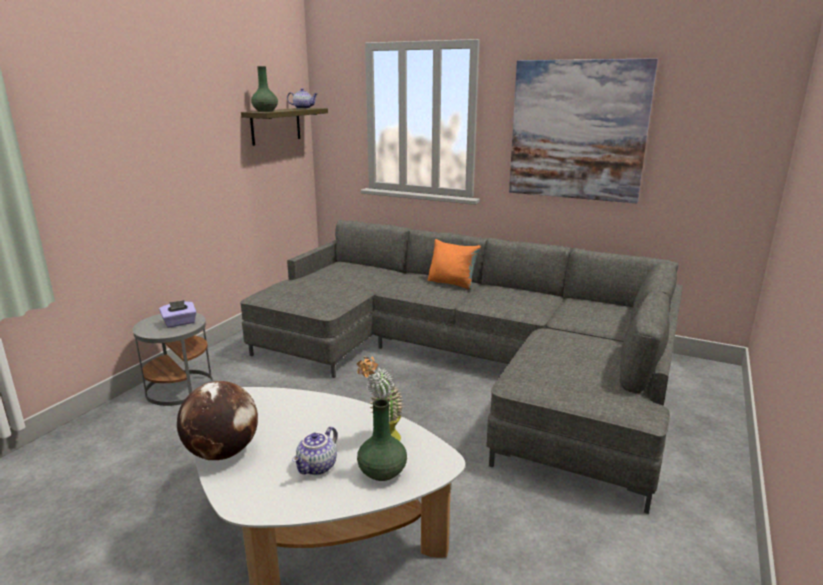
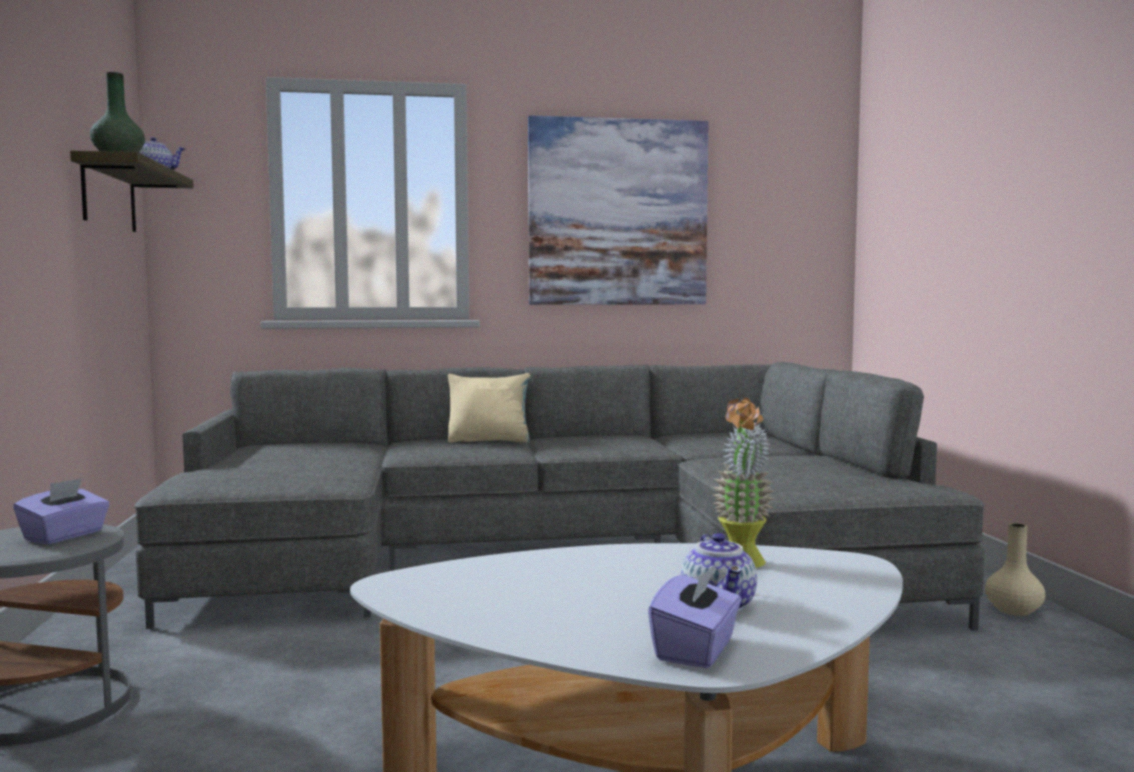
camera: 35 degrees left, 15 degrees down
globe [177,381,258,460] -> none
green vase [357,399,407,481] -> none
orange pillow [428,239,481,290] -> beige pillow [448,373,530,443]
none -> purple tissue box [648,564,742,668]
none -> beige vase [985,523,1045,616]

